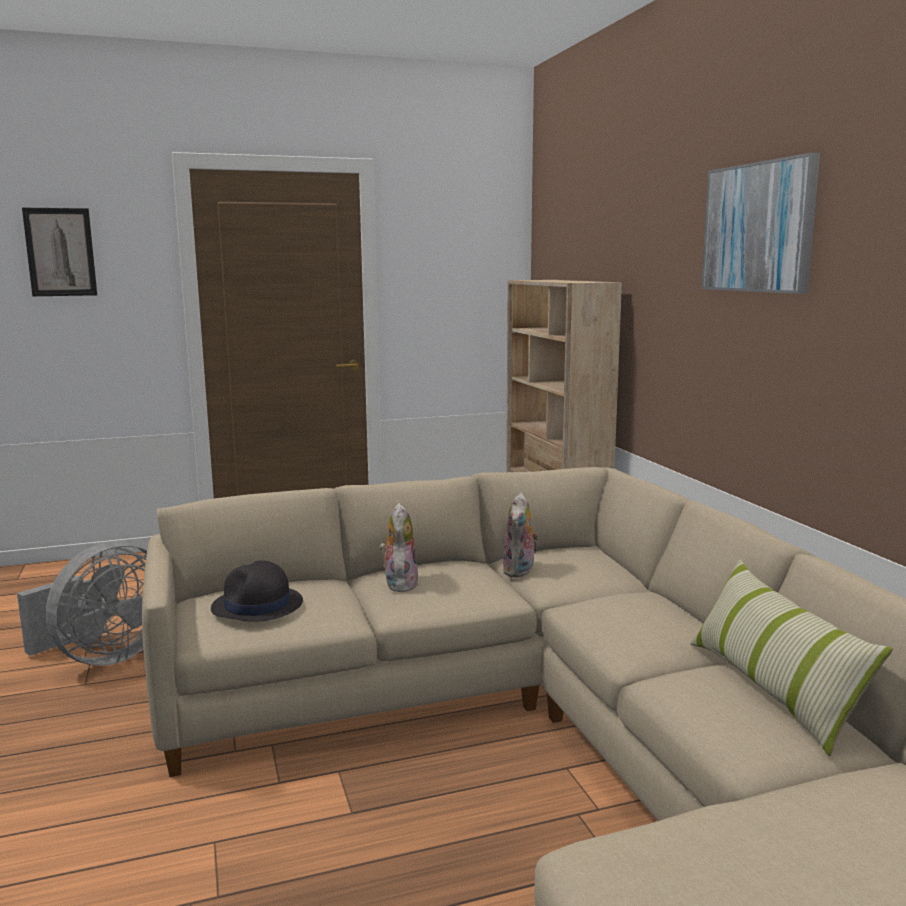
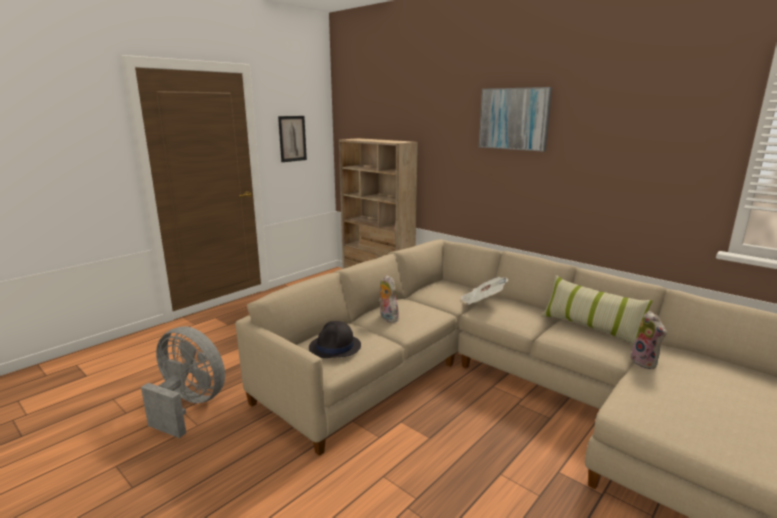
camera: 30 degrees left, 5 degrees up
grey fan [17,541,147,666] -> grey fan turned 75 degrees counterclockwise [141,326,225,438]
picture [22,208,97,296] -> picture moved to [278,116,307,162]
plush toy [503,493,539,578] -> plush toy moved to [631,311,667,369]
none -> newspaper [460,277,508,305]

